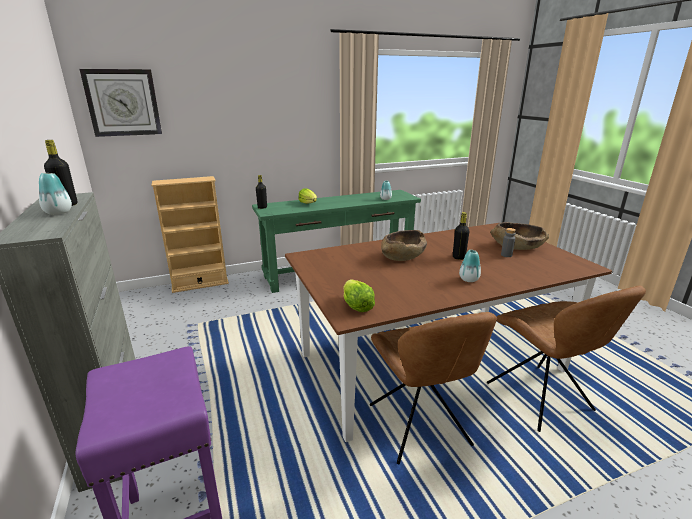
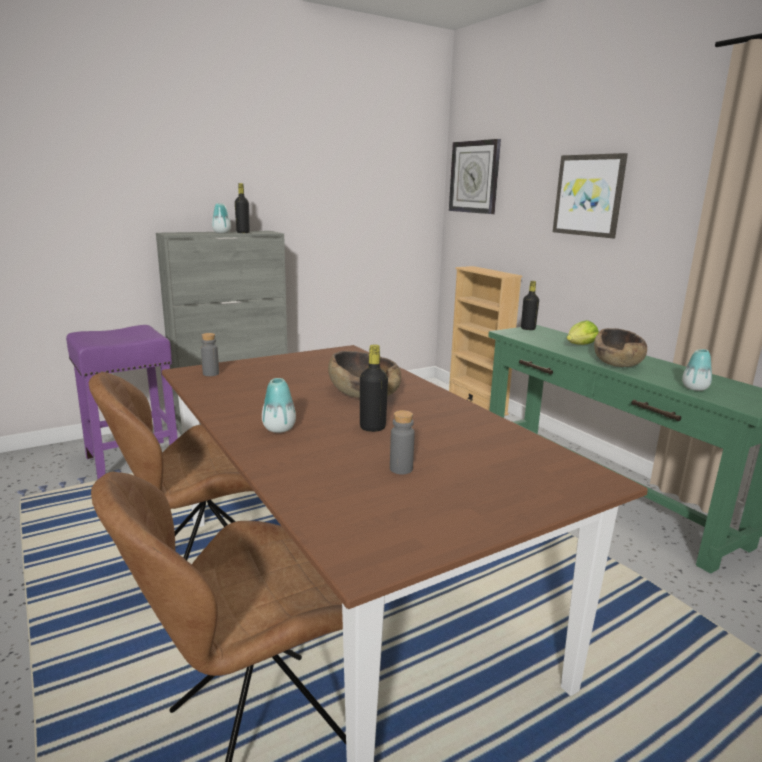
camera: 80 degrees right, 5 degrees down
lettuce [343,279,375,312] -> grey bottle [201,333,219,376]
brown bowl [490,222,549,250] -> brown bowl moved to [594,328,647,367]
none -> picture [553,153,628,238]

